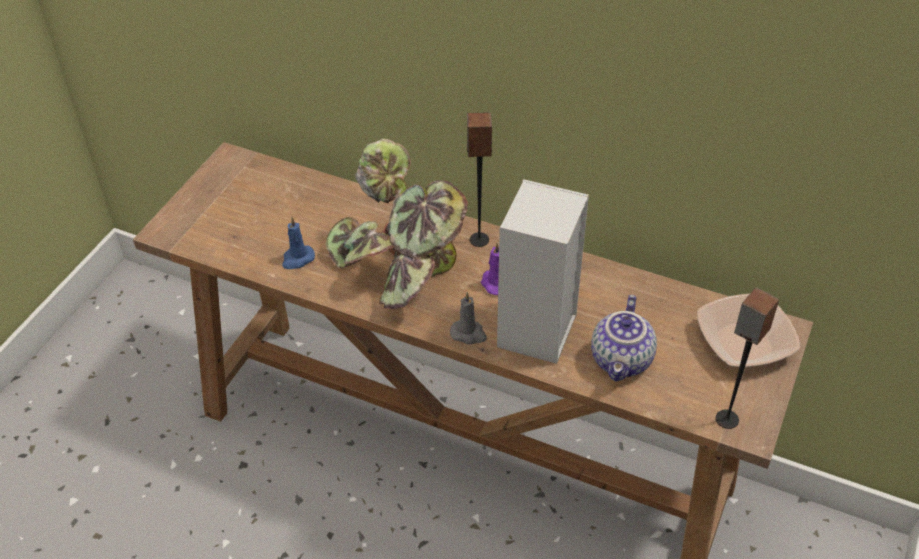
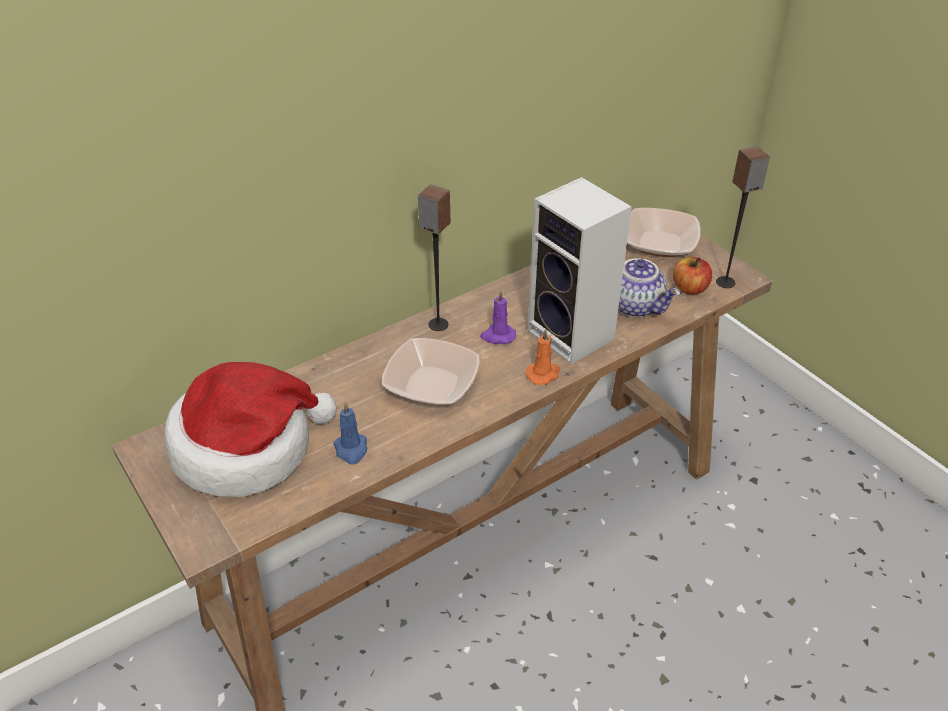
camera: 60 degrees left, 5 degrees down
potted plant [325,139,468,309] -> bowl [382,338,480,405]
grey candle [450,292,487,344] -> orange candle [526,329,560,385]
none -> hat [164,362,337,497]
none -> apple [673,257,712,294]

